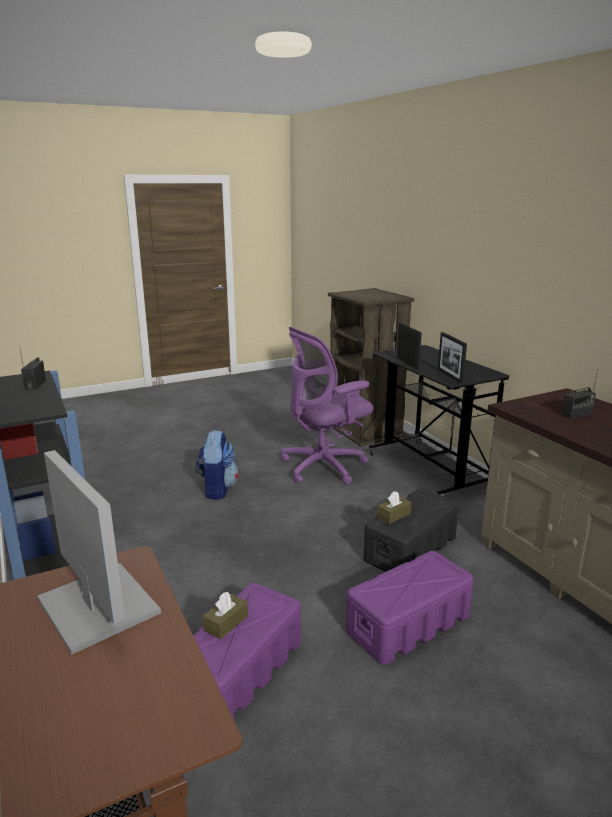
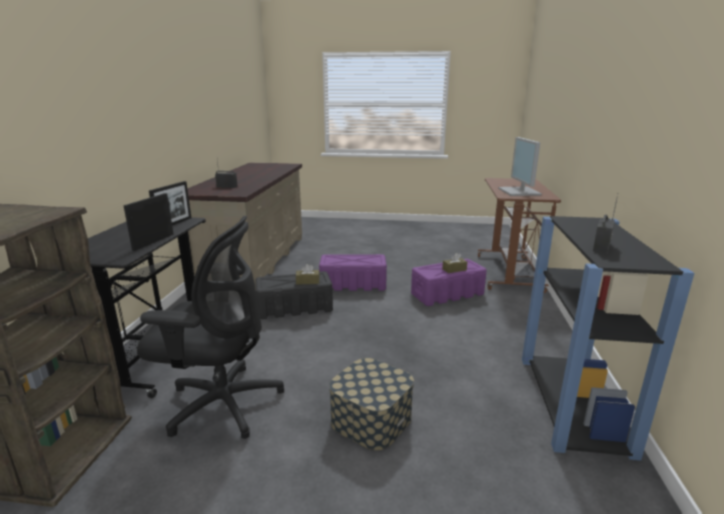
camera: 145 degrees left, 0 degrees up
backpack [196,430,239,500] -> storage box [329,358,414,451]
purple office chair [281,327,373,484] -> black office chair [137,216,284,439]

